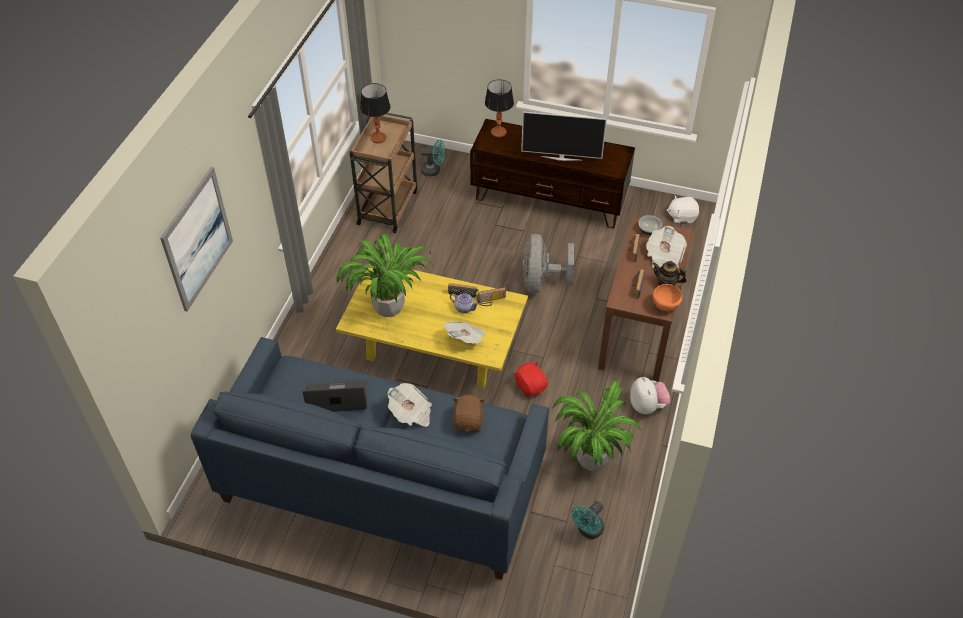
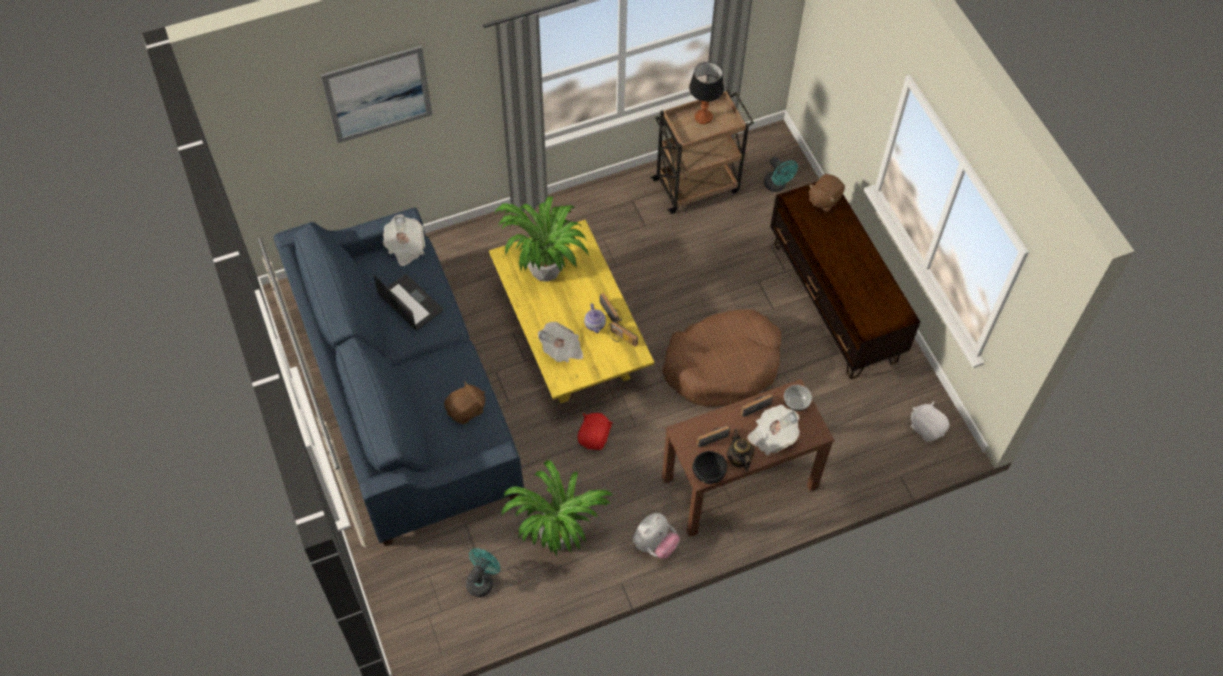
camera: 50 degrees right, 10 degrees up
newspaper [388,383,432,427] -> newspaper moved to [383,214,425,266]
table lamp [485,79,514,137] -> brown plush toy [809,174,845,212]
television [521,112,607,161] -> none
grey fan [522,234,574,293] -> brown dog bed [662,309,781,407]
turquoise fan [571,501,604,539] -> turquoise fan turned 120 degrees clockwise [466,548,500,597]
orange bowl [653,284,683,311] -> black bowl [692,451,727,484]

